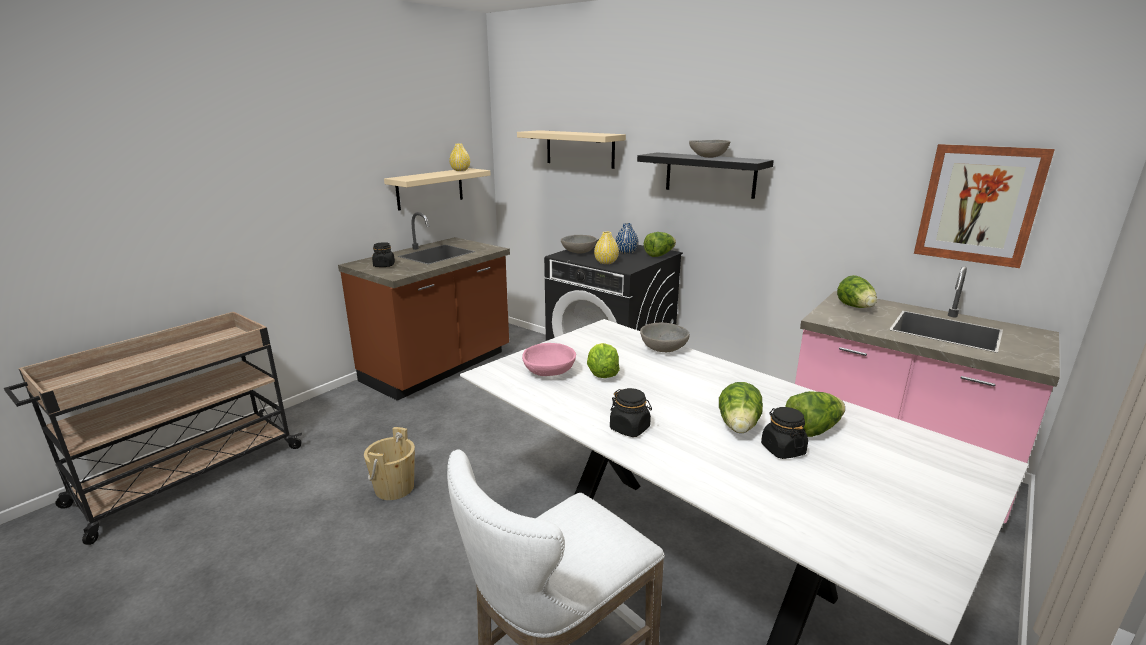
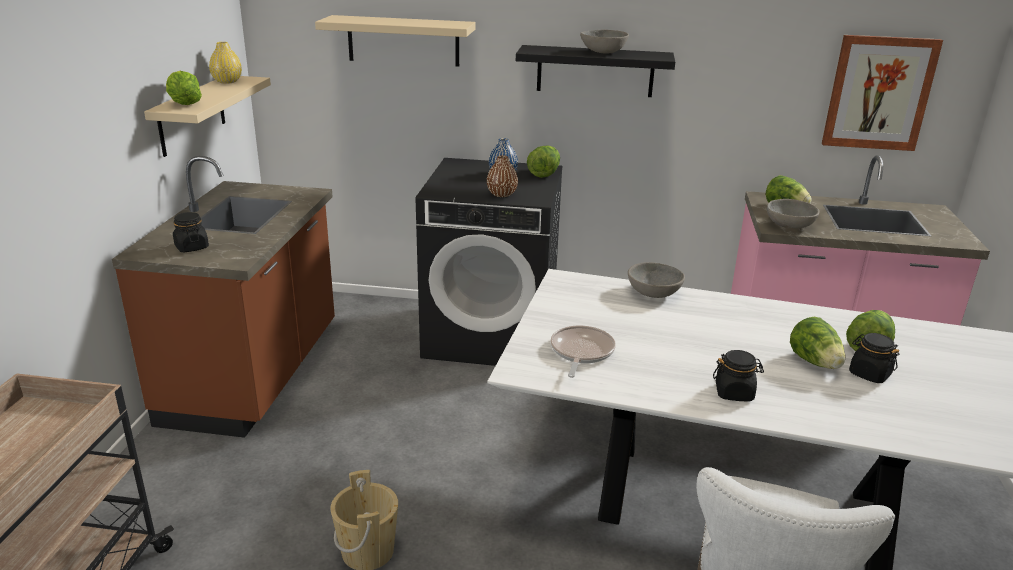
camera: 30 degrees left, 5 degrees up
pink bowl [522,343,576,376] -> frying pan [551,326,616,378]
grey bowl [561,235,597,253] -> grey bowl moved to [767,199,820,228]
lettuce [587,343,620,378] -> lettuce moved to [166,71,202,105]
yellow vase [594,231,619,264] -> brown vase [487,155,518,197]

